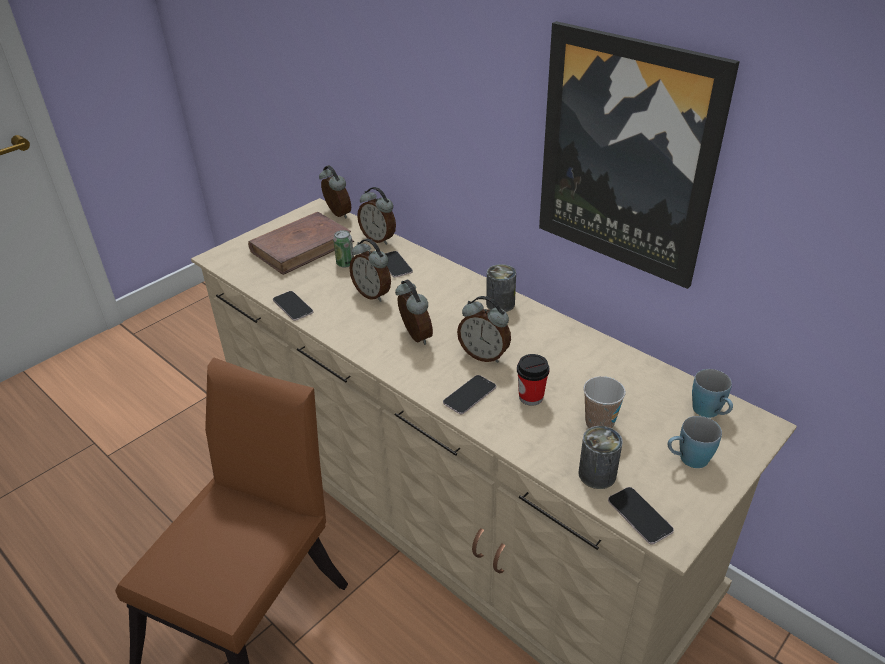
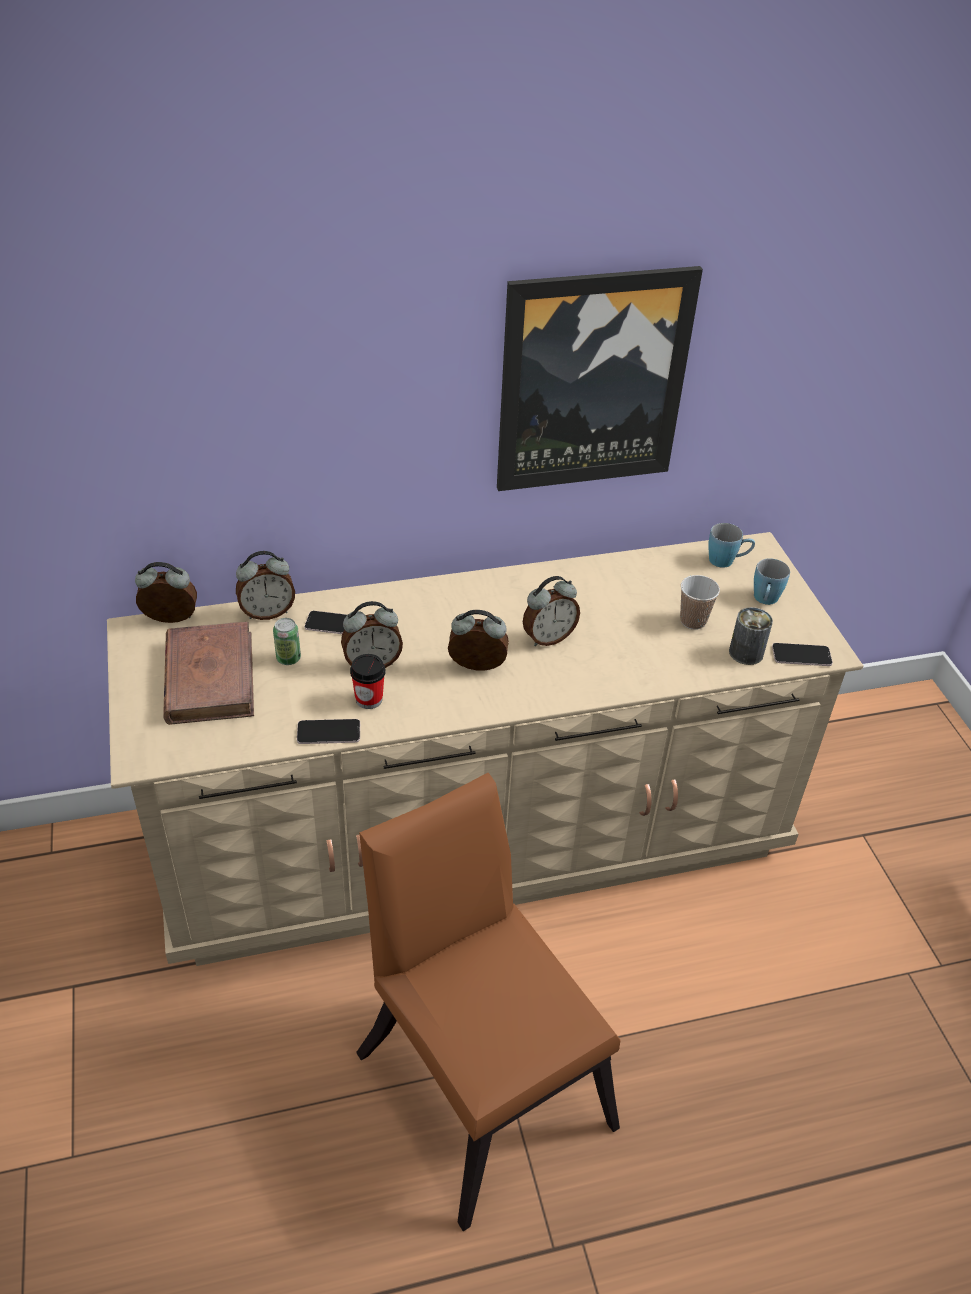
camera: 60 degrees left, 5 degrees up
phone [443,375,496,414] -> none
can [486,264,516,312] -> none
cup [517,354,550,406] -> cup moved to [350,654,386,709]

